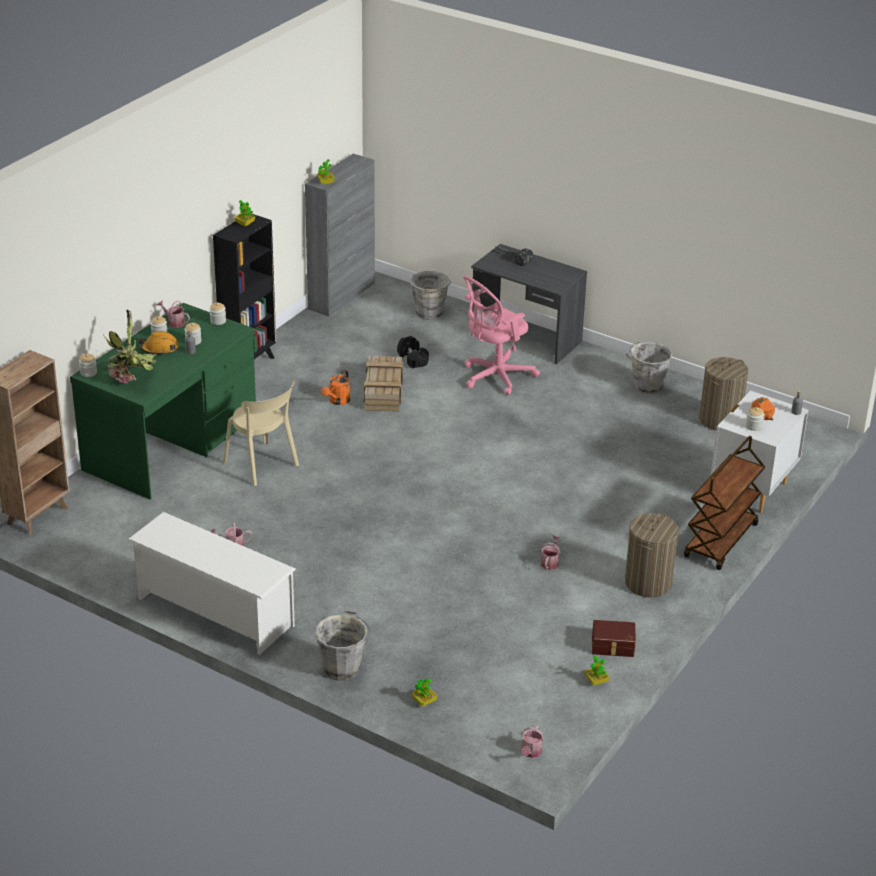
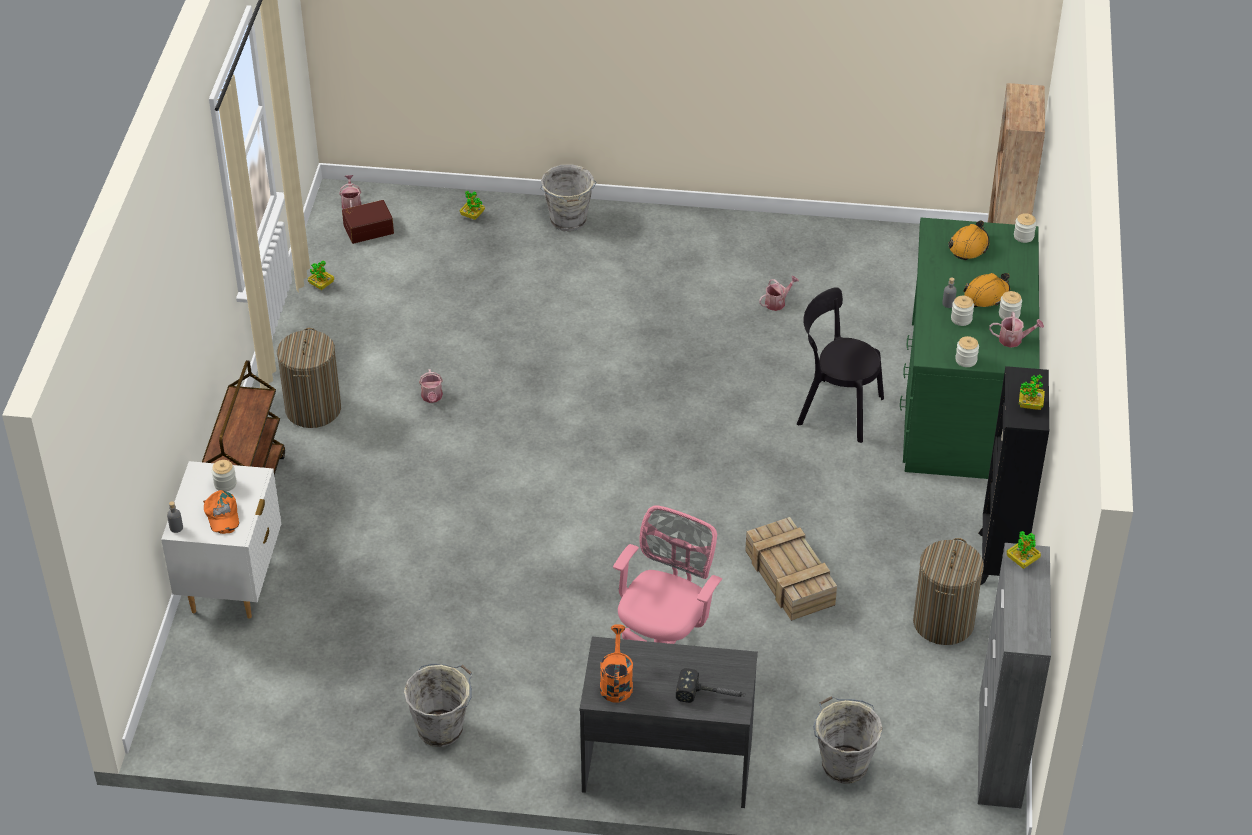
camera: 155 degrees right, 10 degrees up
potted plant [104,309,158,383] -> orange hard hat [948,220,989,260]
white shoe rack [128,512,296,655] -> none
beige chair [223,380,299,486] -> black chair [797,287,884,443]
orange watering can [321,370,350,405] -> orange watering can moved to [600,624,633,703]
black dumbbell [397,336,429,368] -> none
brown storage box [592,620,636,657] -> brown storage box moved to [342,200,394,244]
laundry basket [699,357,748,430] -> laundry basket moved to [913,538,984,645]

